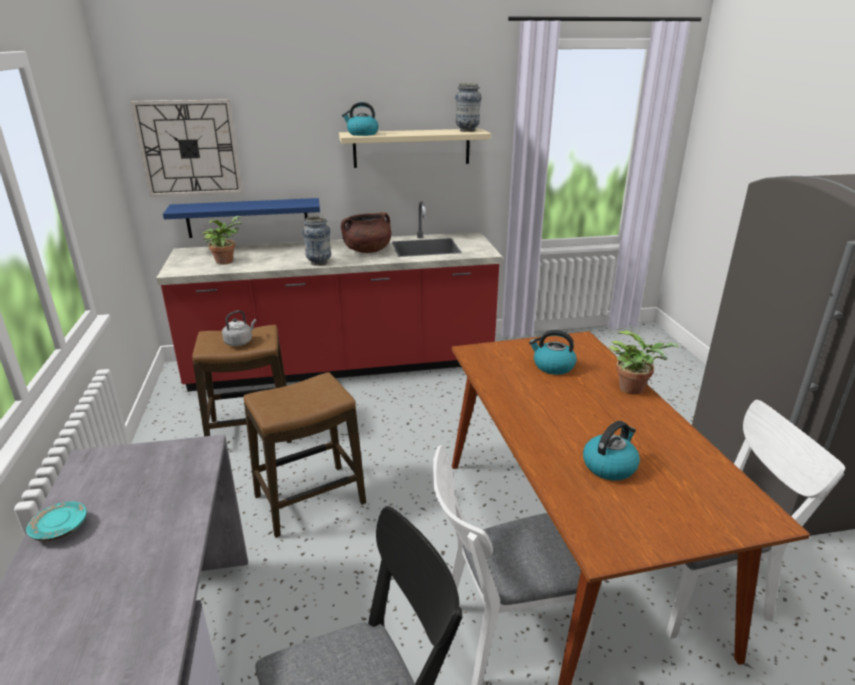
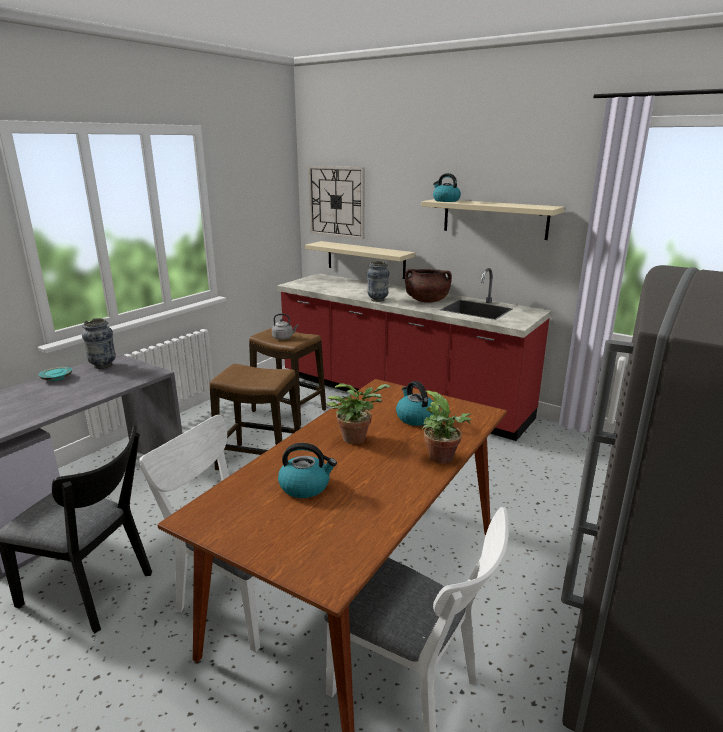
camera: 45 degrees right, 5 degrees down
blue shelf [163,198,320,238] -> beige shelf [305,241,415,279]
potted plant [202,216,241,265] -> potted plant moved to [326,383,391,444]
vase [455,83,482,132] -> vase moved to [82,318,116,369]

